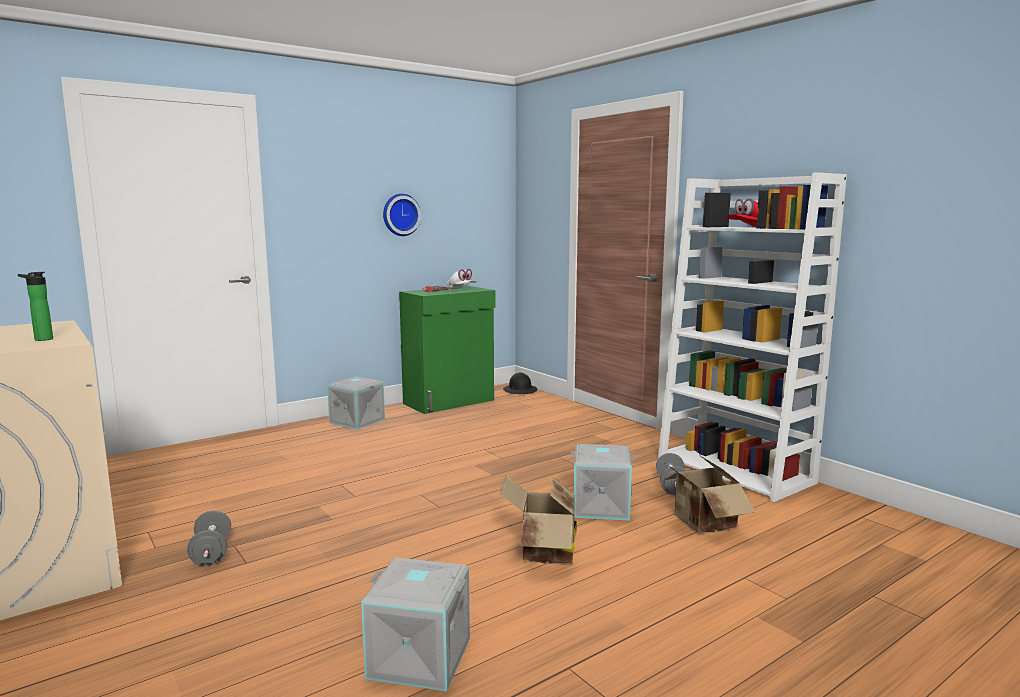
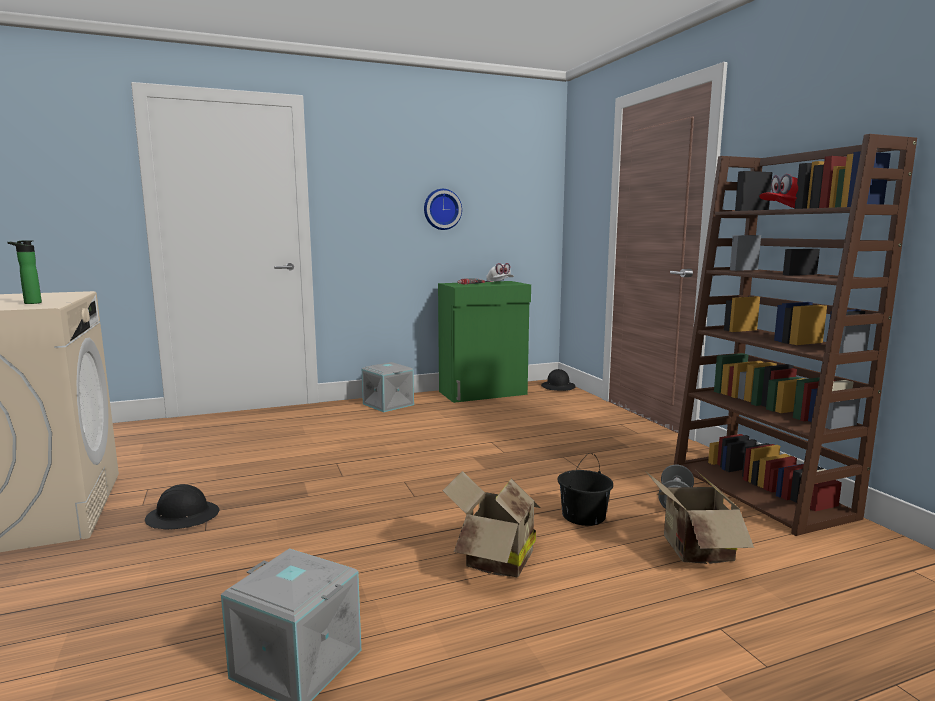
camera: 15 degrees right, 0 degrees up
grey dumbbell [187,511,231,566] -> black hard hat [145,484,220,529]
grey storage box [571,444,635,521] -> black bucket [558,453,613,526]
white bookcase [658,172,847,502] -> brown bookcase [674,134,917,536]

